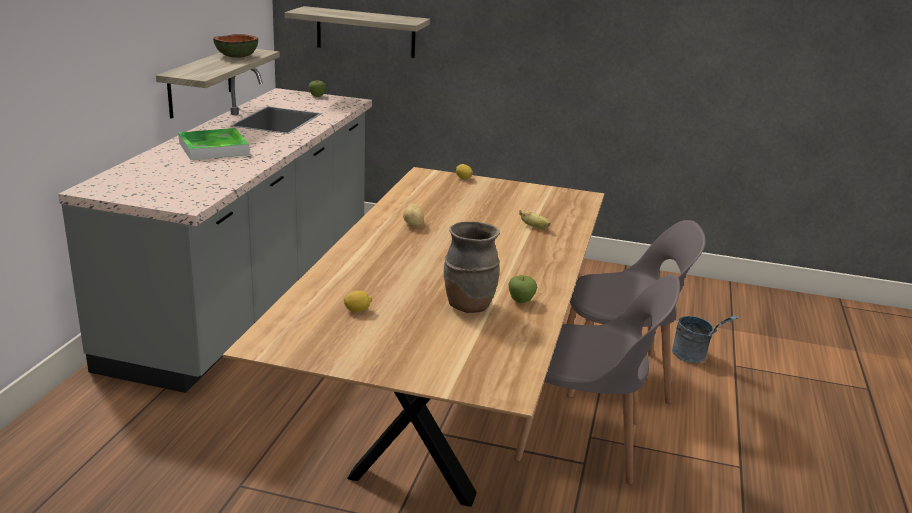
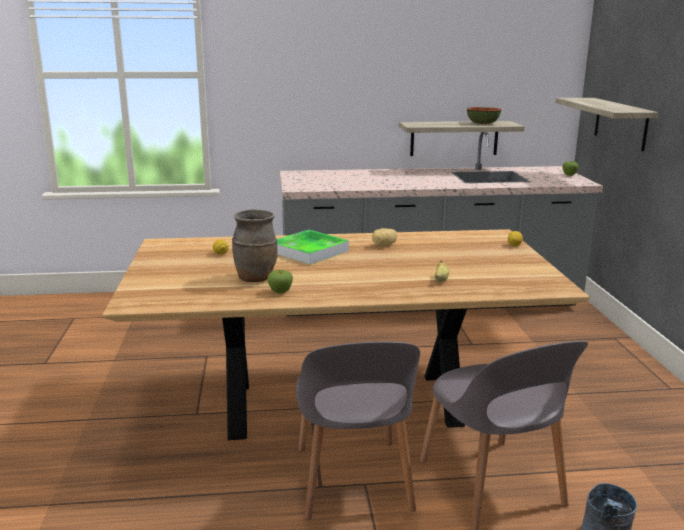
camera: 70 degrees right, 5 degrees down
tray [178,128,250,160] -> tray moved to [277,230,349,265]

